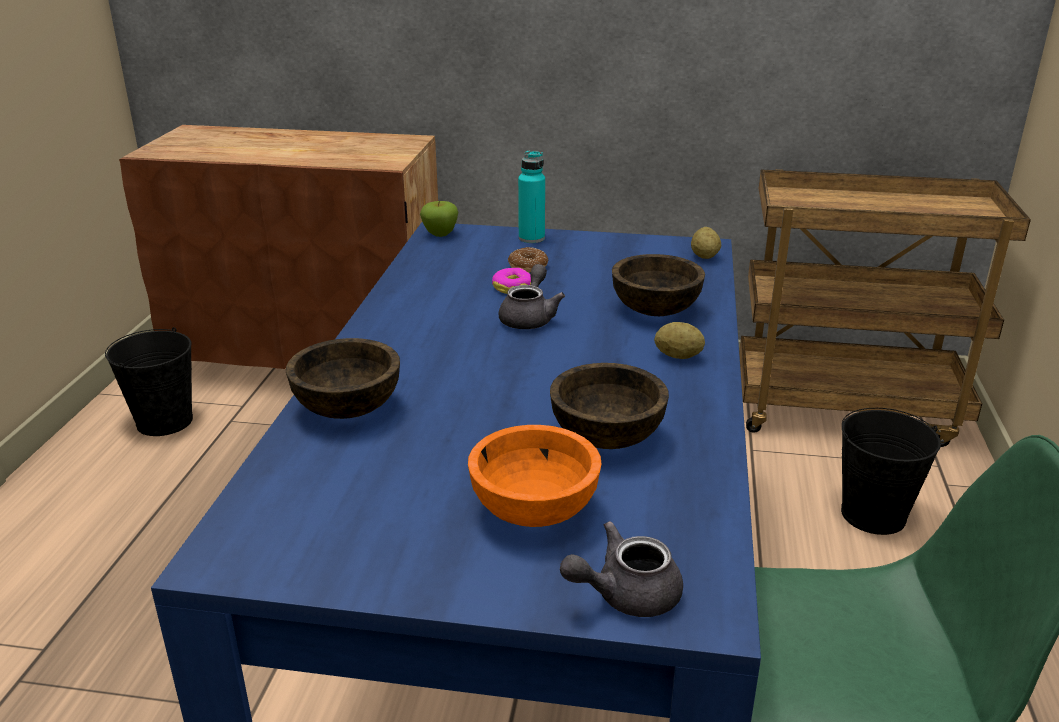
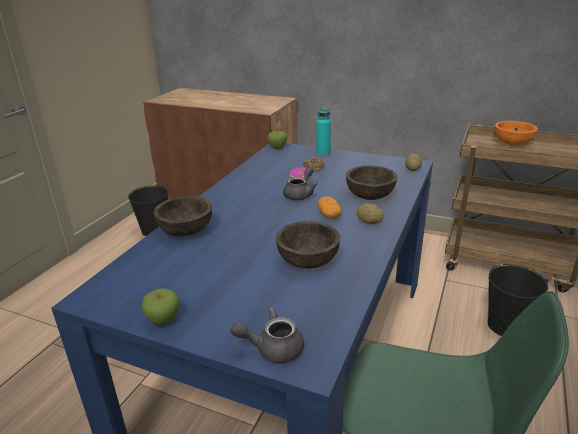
camera: 15 degrees right, 0 degrees up
orange bowl [468,425,602,527] -> orange bowl moved to [495,121,538,145]
none -> apple [141,288,179,325]
none -> potato [318,196,342,218]

